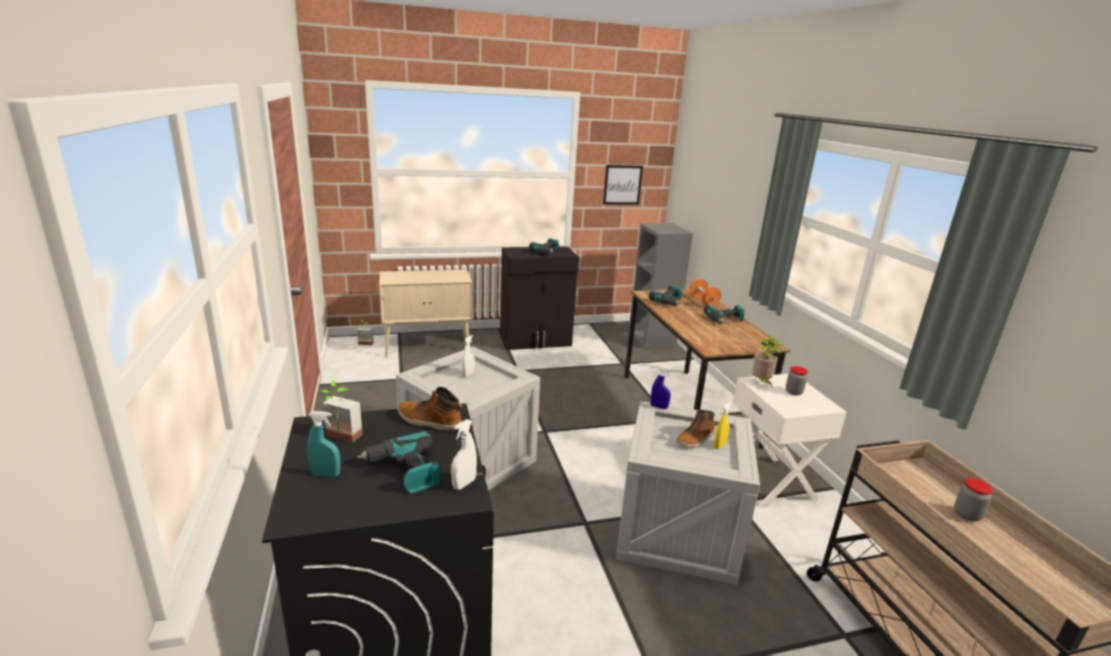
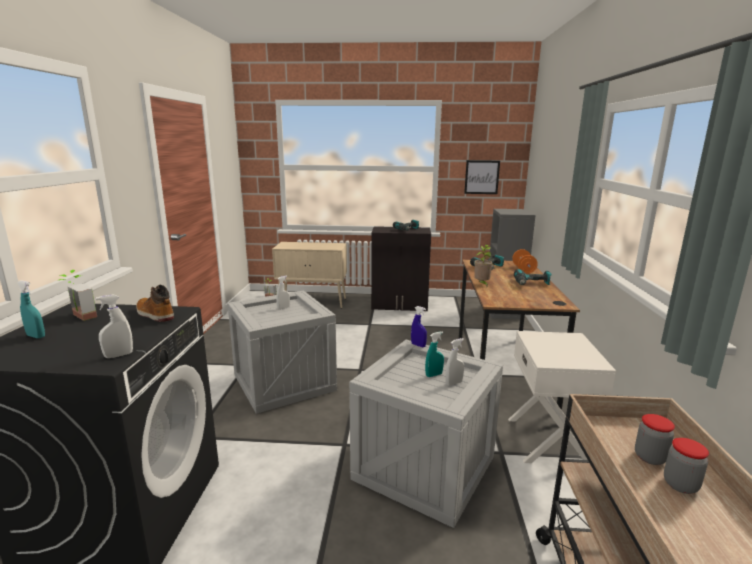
camera: 20 degrees right, 5 degrees down
power drill [357,431,441,493] -> none
boot [676,409,715,448] -> turquoise spray bottle [425,331,444,377]
yellow spray bottle [714,401,733,449] -> white spray bottle [445,338,464,386]
potted plant [752,336,783,387] -> potted plant moved to [474,245,493,286]
jar [786,366,808,395] -> jar moved to [635,414,675,465]

